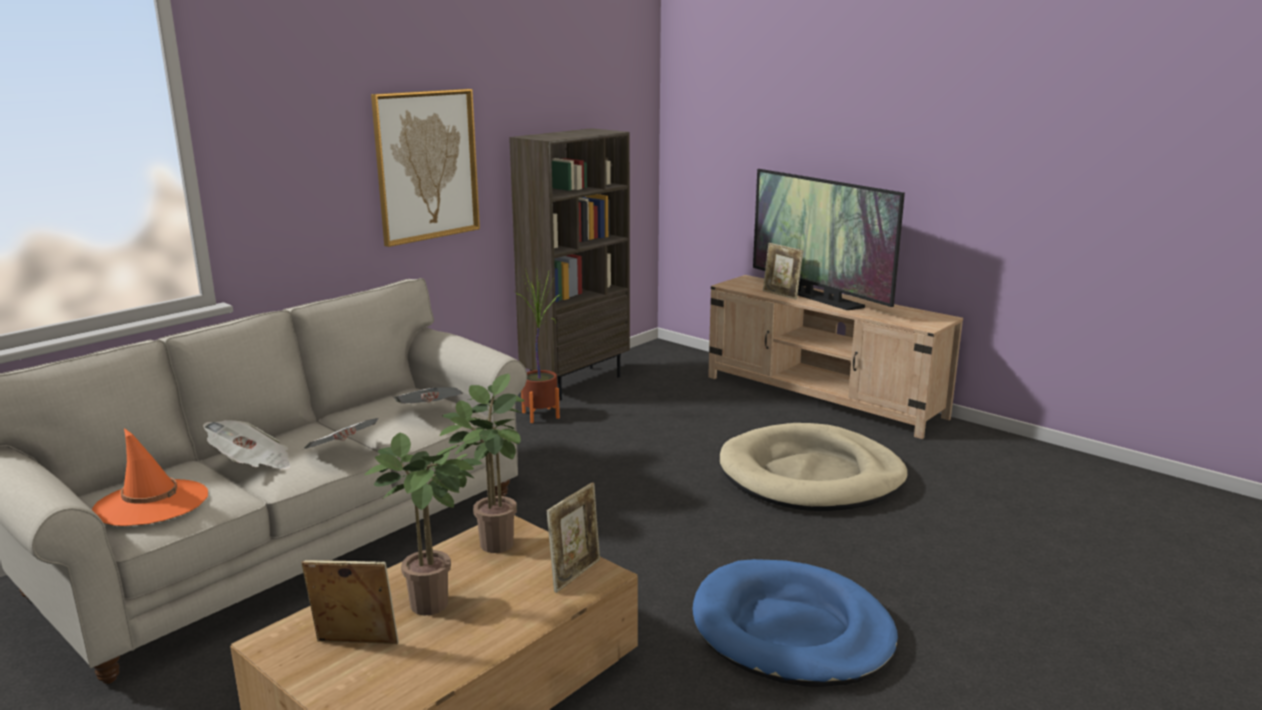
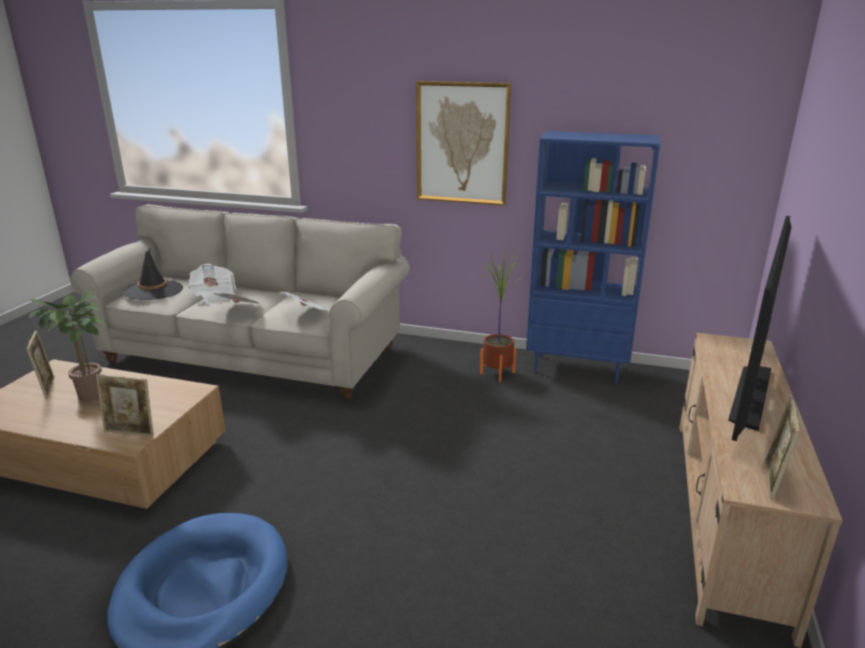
camera: 65 degrees right, 5 degrees up
orange hat [92,428,208,526] -> black hat [123,248,183,300]
potted plant [439,373,524,553] -> none
brown bookcase [509,128,630,400] -> blue bookcase [526,131,660,384]
beige dog bed [720,423,908,511] -> none
picture frame [763,243,803,299] -> picture frame moved to [765,395,800,500]

